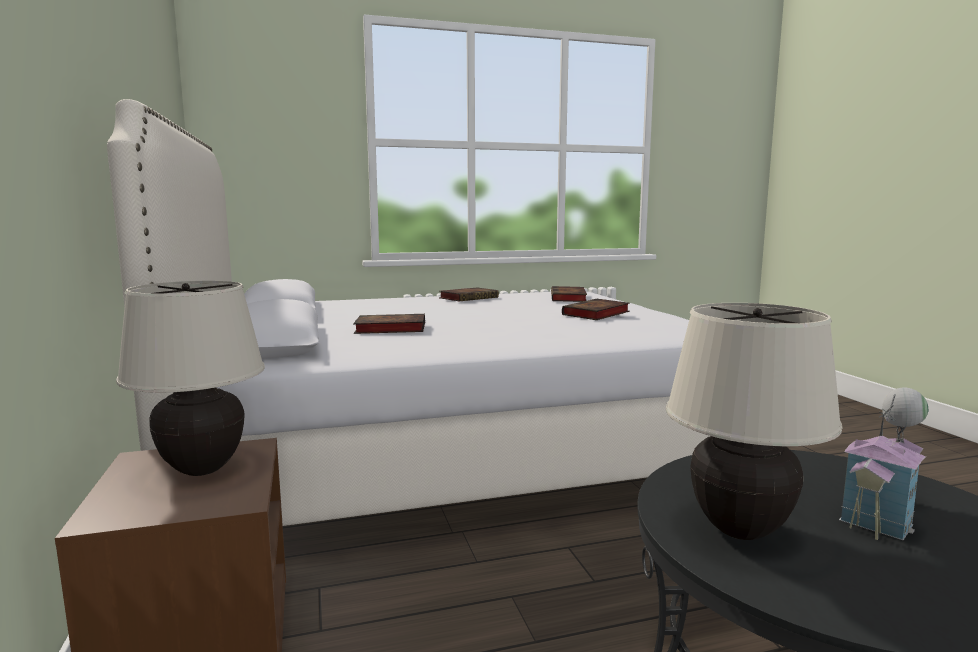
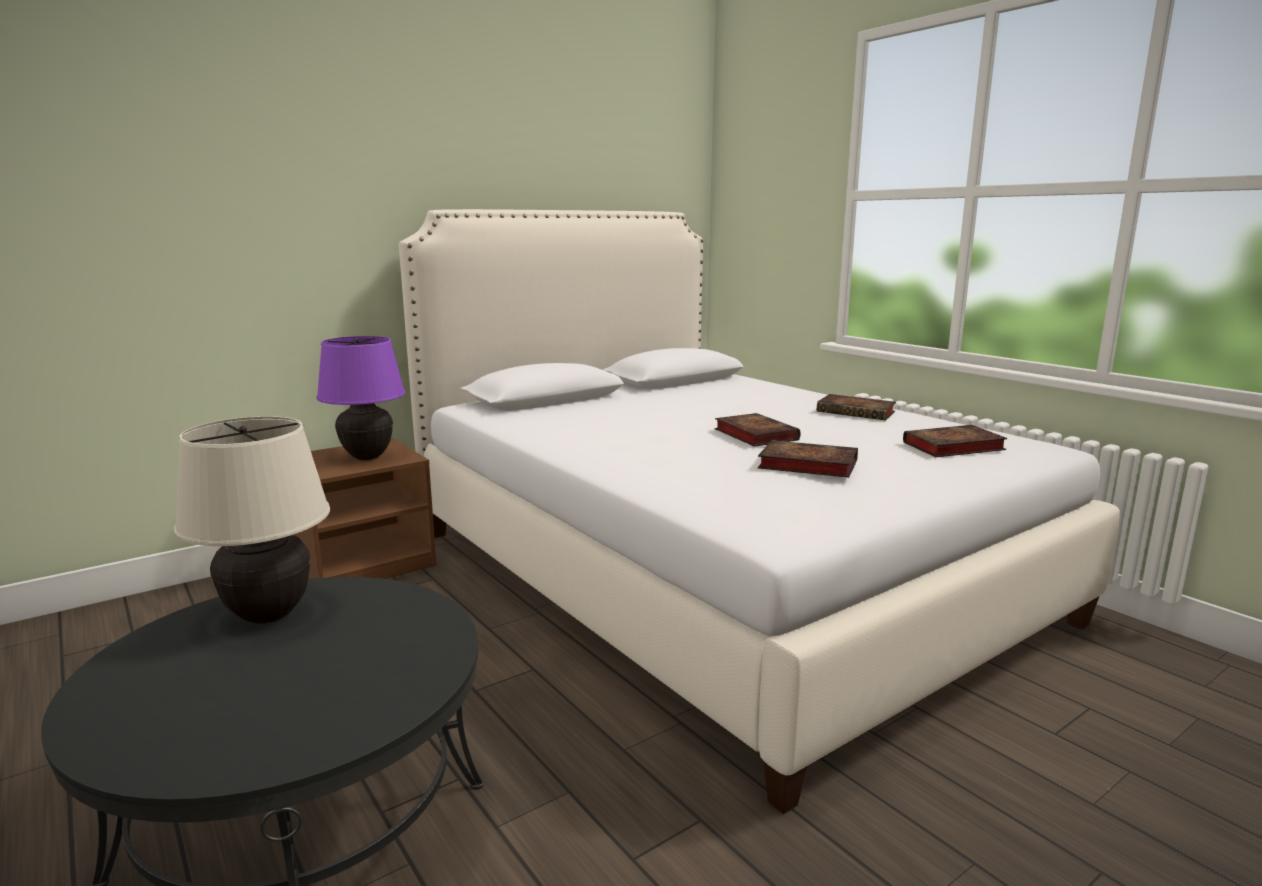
camera: 70 degrees right, 5 degrees up
beige table lamp [116,281,265,476] -> purple table lamp [316,336,405,460]
book [353,314,425,334] -> book moved to [715,413,800,447]
toy house [839,388,928,541] -> none

